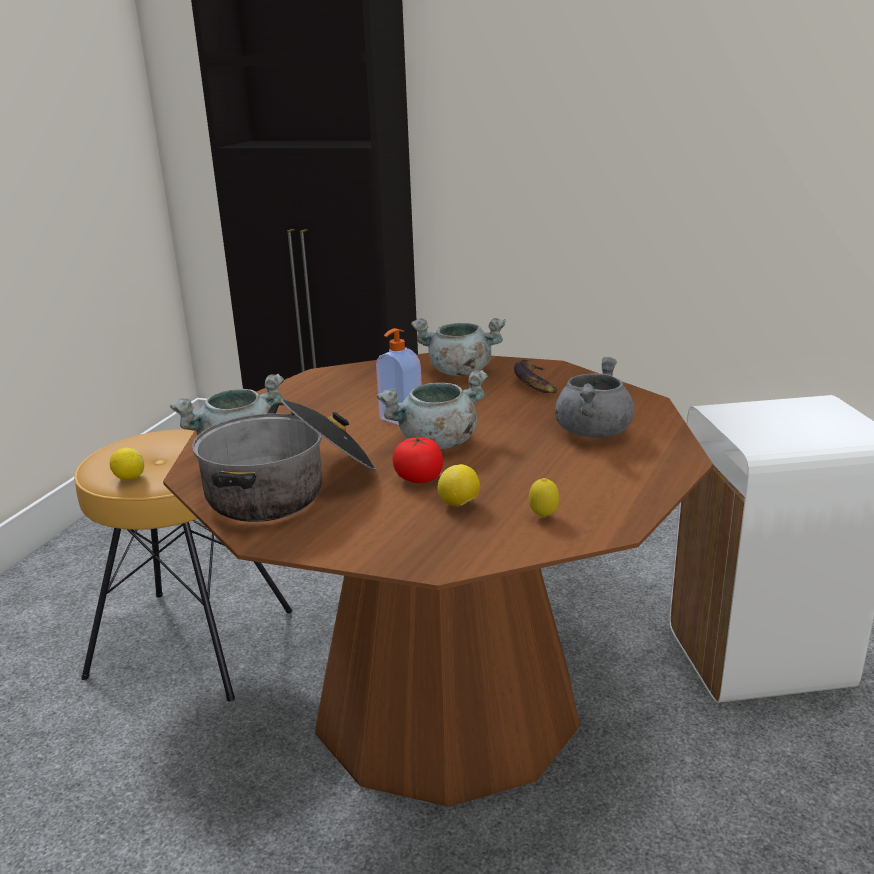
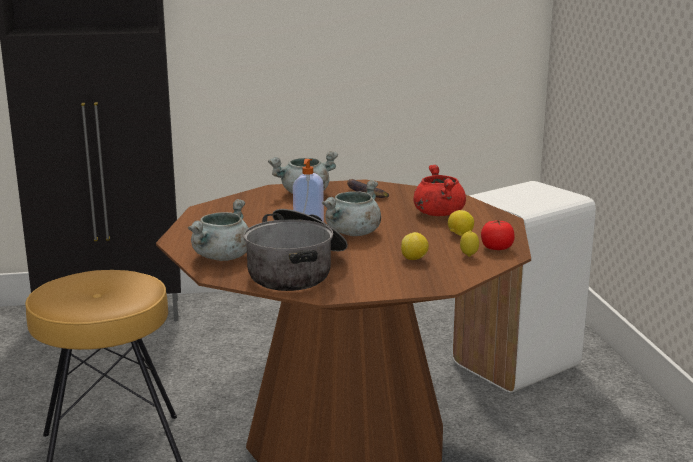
camera: 30 degrees left, 5 degrees down
lemon [110,447,144,480] -> lemon moved to [448,210,474,236]
tomato [392,436,443,483] -> tomato moved to [481,220,515,250]
grey cooking pot [555,357,634,438] -> red cooking pot [414,165,466,216]

